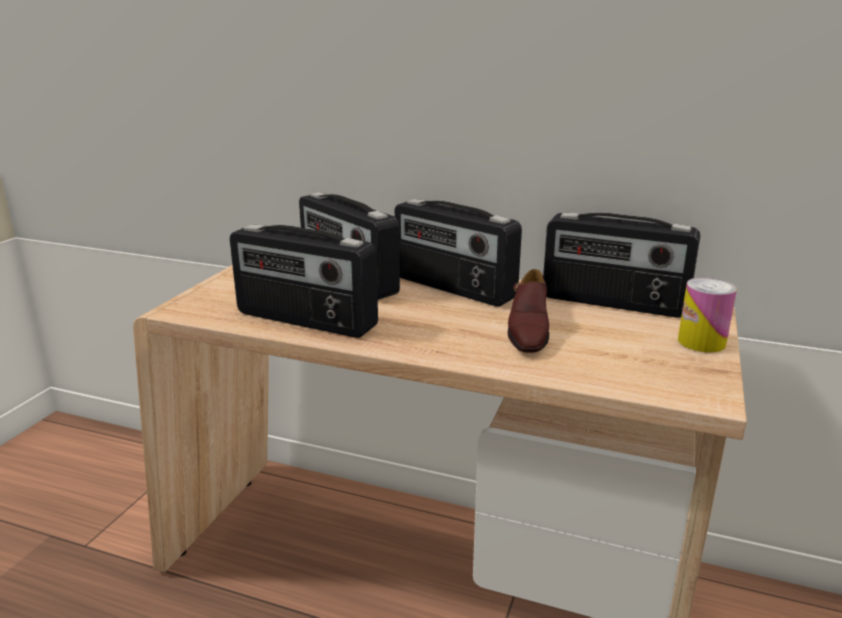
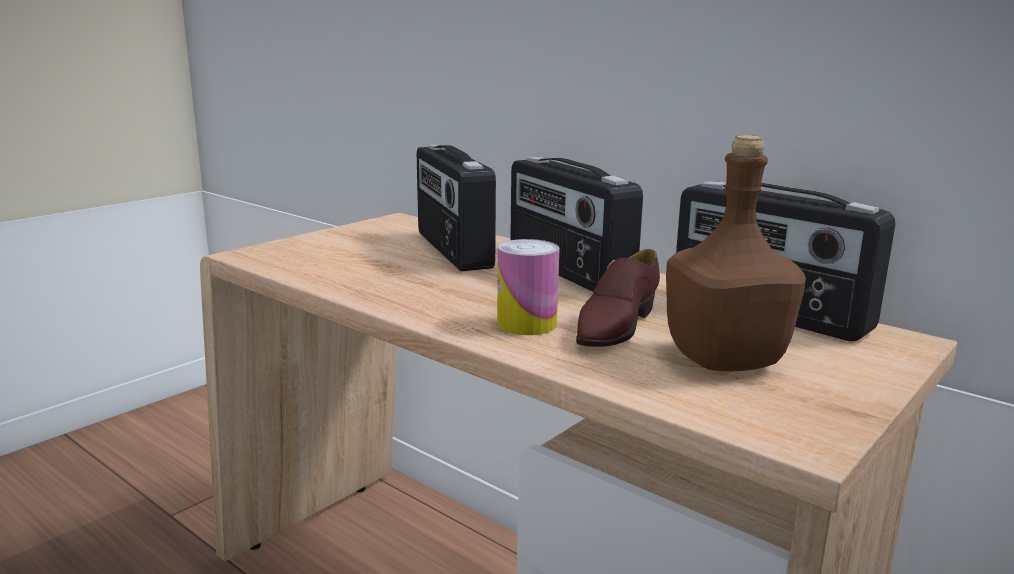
camera: 20 degrees right, 5 degrees down
radio [230,224,378,338] -> none
can [678,277,737,353] -> can moved to [497,239,560,335]
none -> brown bottle [666,135,806,371]

